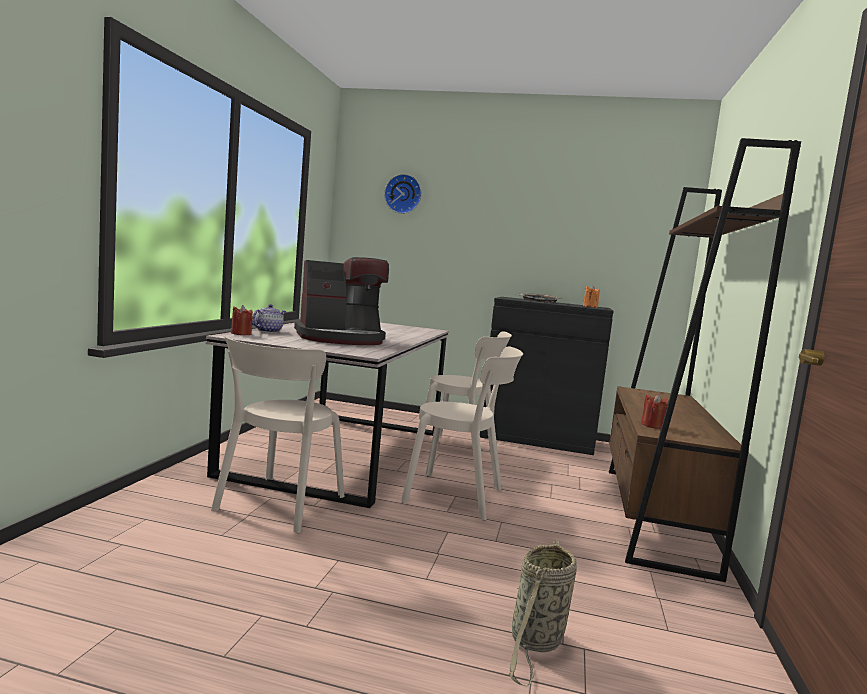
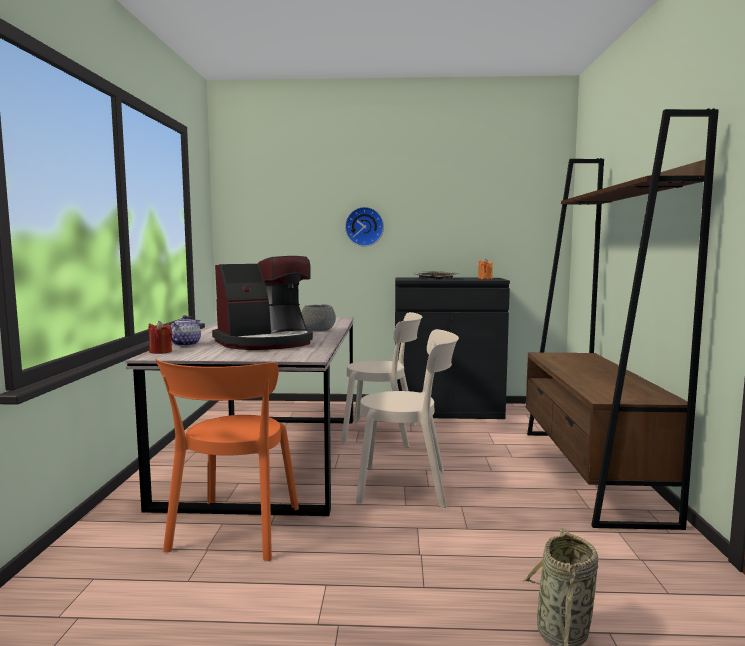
camera: 10 degrees left, 0 degrees up
beige chair [211,335,345,533] -> orange chair [155,359,299,561]
wall clock [384,174,422,214] -> wall clock moved to [345,207,384,246]
red candle [641,394,668,429] -> none
none -> grey bowl [301,304,336,331]

